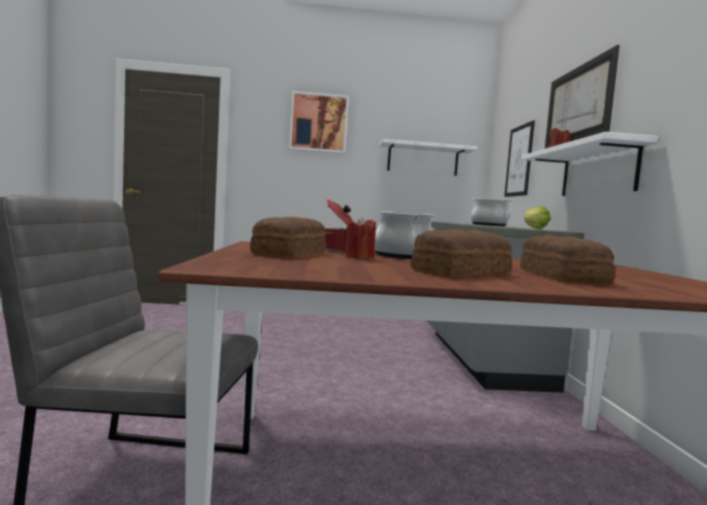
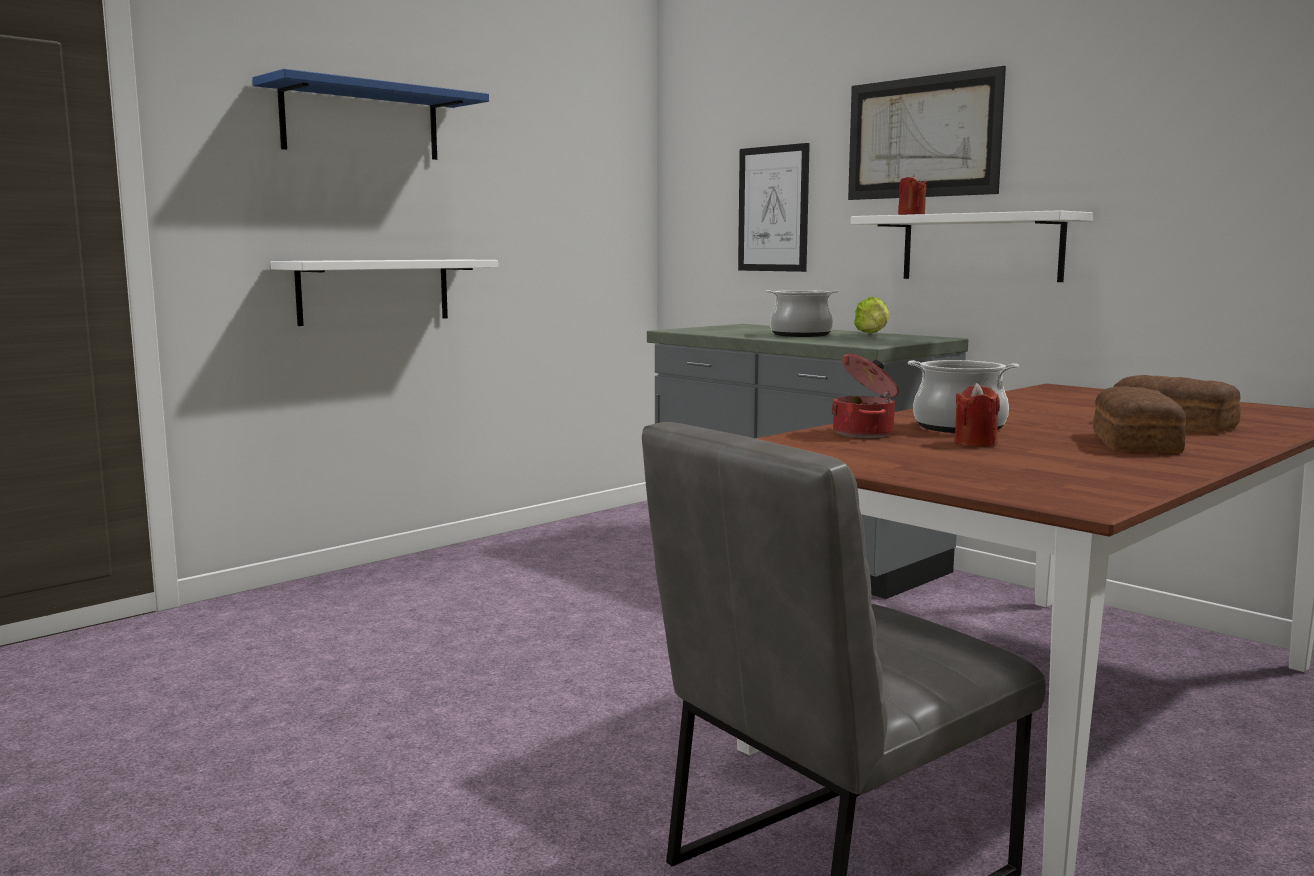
camera: 40 degrees left, 5 degrees up
bread [250,217,326,258] -> none
picture [289,90,349,154] -> blue shelf [252,69,489,160]
white shelf [379,139,477,176] -> white shelf moved to [270,259,498,326]

